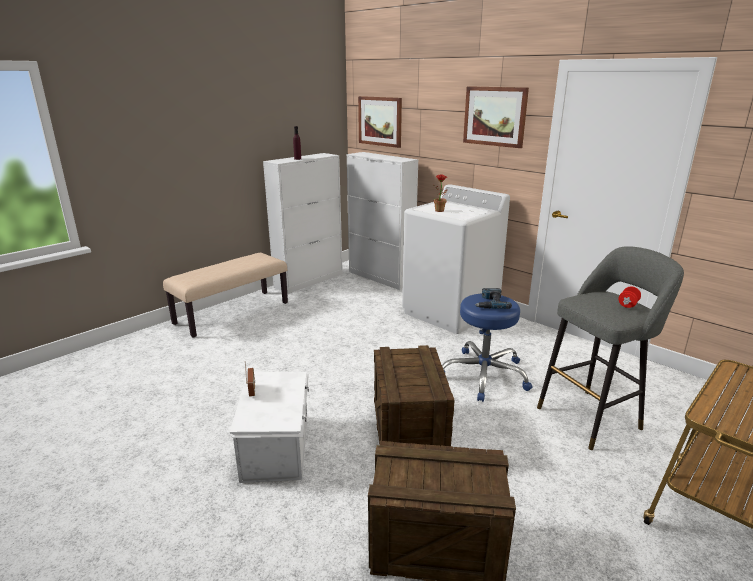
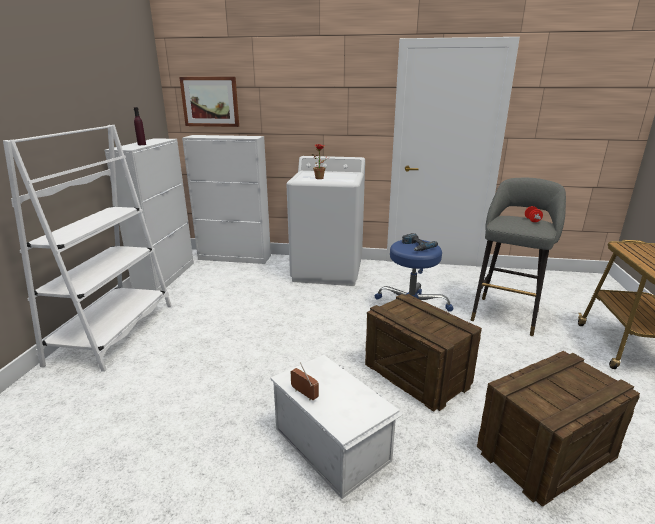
camera: 35 degrees left, 0 degrees up
beige bench [163,253,288,337] -> white bookcase [3,125,172,371]
picture [463,86,529,148] -> none

